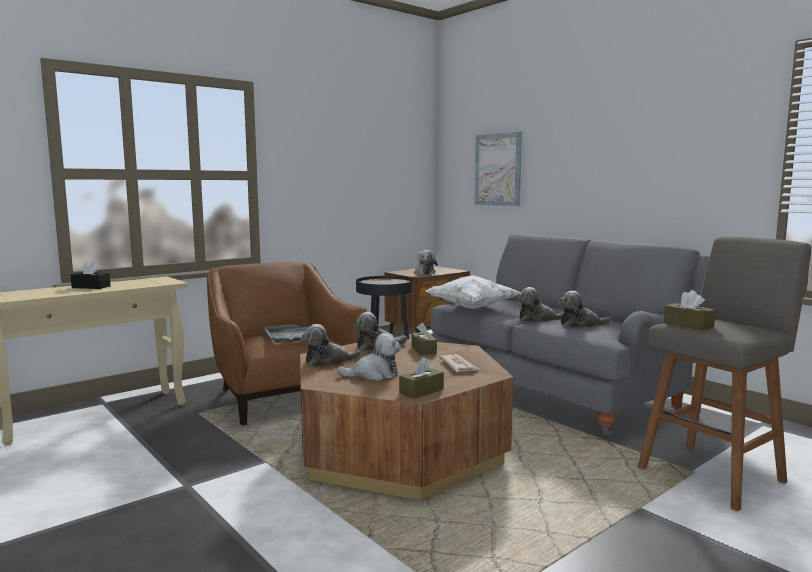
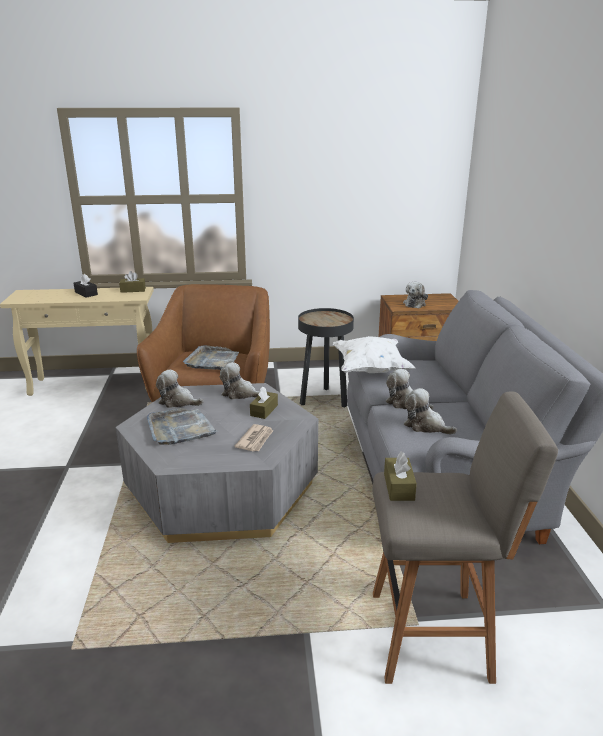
camera: 35 degrees right, 15 degrees up
brown coffee table [300,338,513,500] -> grey coffee table [116,383,318,543]
plush toy [337,333,401,381] -> grey tray [147,408,218,445]
brown tissue box [399,357,444,399] -> brown tissue box moved to [119,271,146,293]
picture [474,132,522,206] -> none

